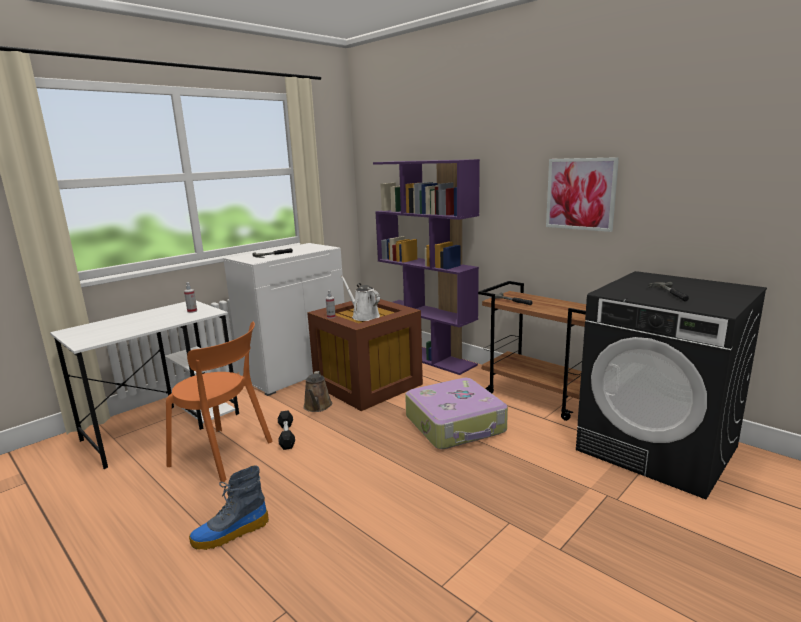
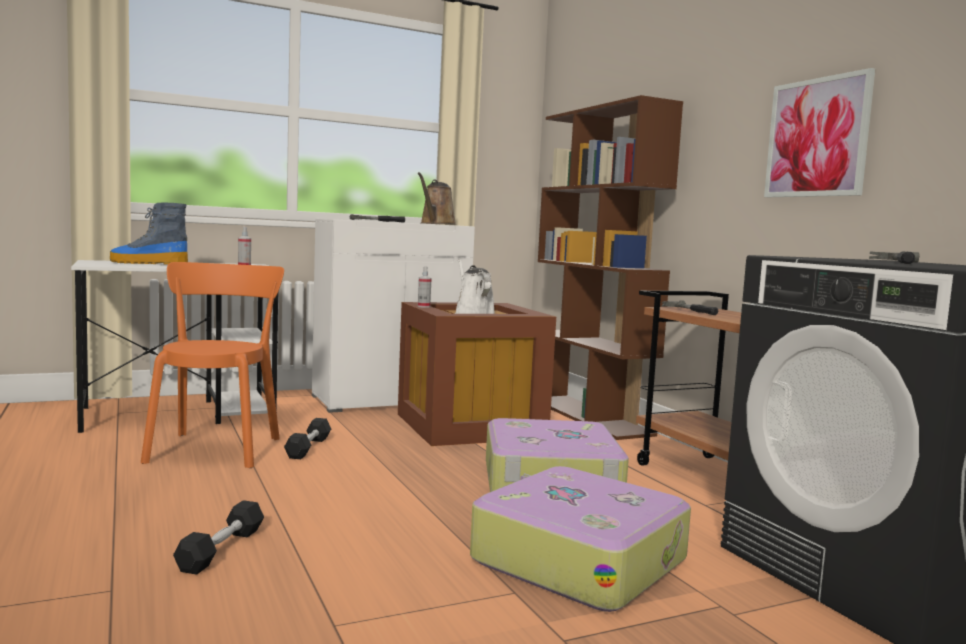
camera: 20 degrees right, 10 degrees down
orange chair [166,322,273,482] -> orange chair turned 135 degrees counterclockwise [141,262,284,468]
boot [189,465,269,550] -> boot moved to [110,202,188,265]
brown watering can [303,371,332,412] -> brown watering can moved to [418,172,457,225]
purple bookcase [373,159,480,375] -> brown bookcase [538,95,683,440]
none -> black dumbbell [173,500,264,575]
none -> suitcase [470,466,691,612]

